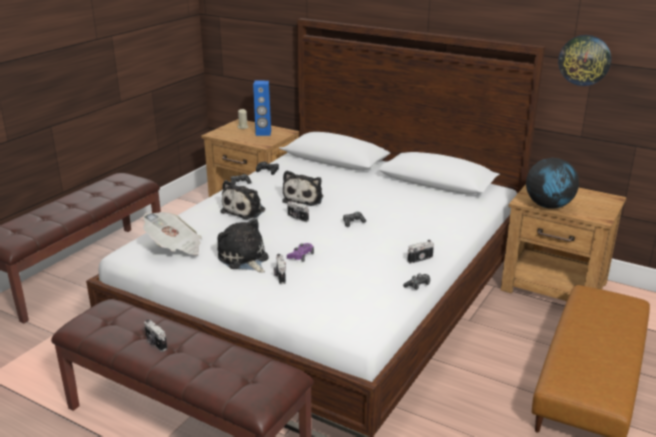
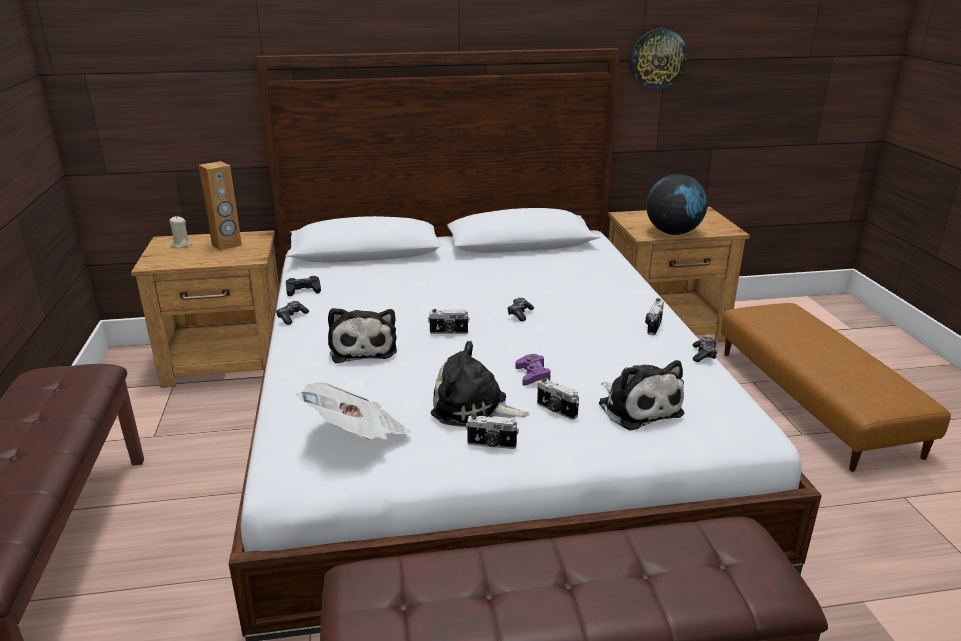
camera: 40 degrees left, 0 degrees up
camera [144,319,167,352] -> camera moved to [466,414,519,449]
blue speaker [253,81,271,136] -> brown speaker [199,161,242,251]
plush toy [282,171,323,206] -> plush toy moved to [599,360,684,431]

